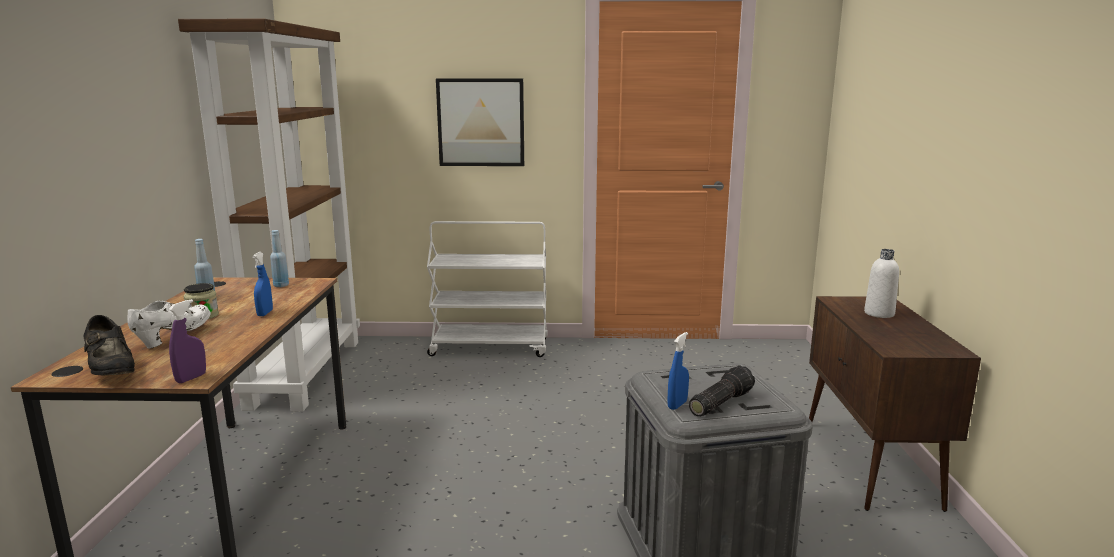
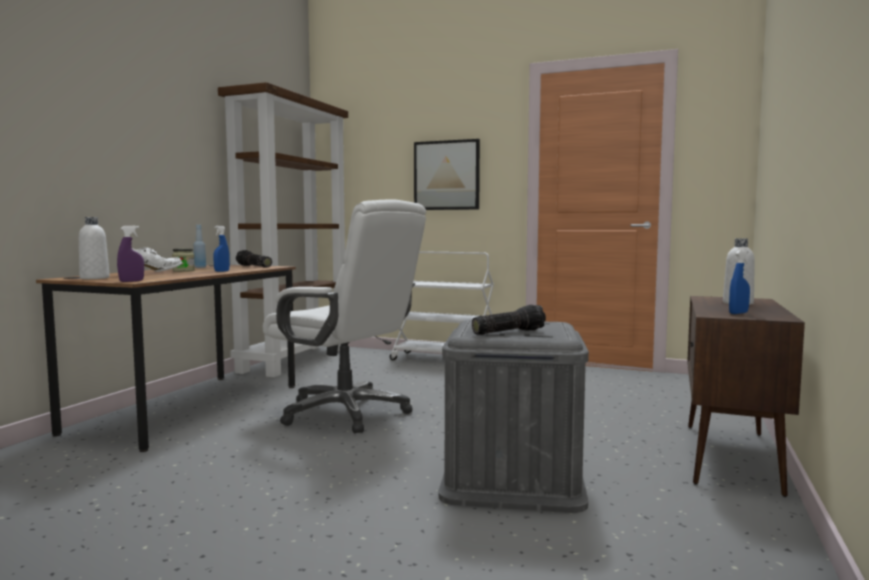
camera: 20 degrees right, 10 degrees down
black shoe [84,315,135,375] -> white bottle [79,217,110,279]
blue bottle [270,230,289,287] -> flashlight [236,250,272,268]
blue spray bottle [667,332,689,410] -> blue spray bottle moved to [729,250,750,314]
none -> white office chair [263,199,426,433]

